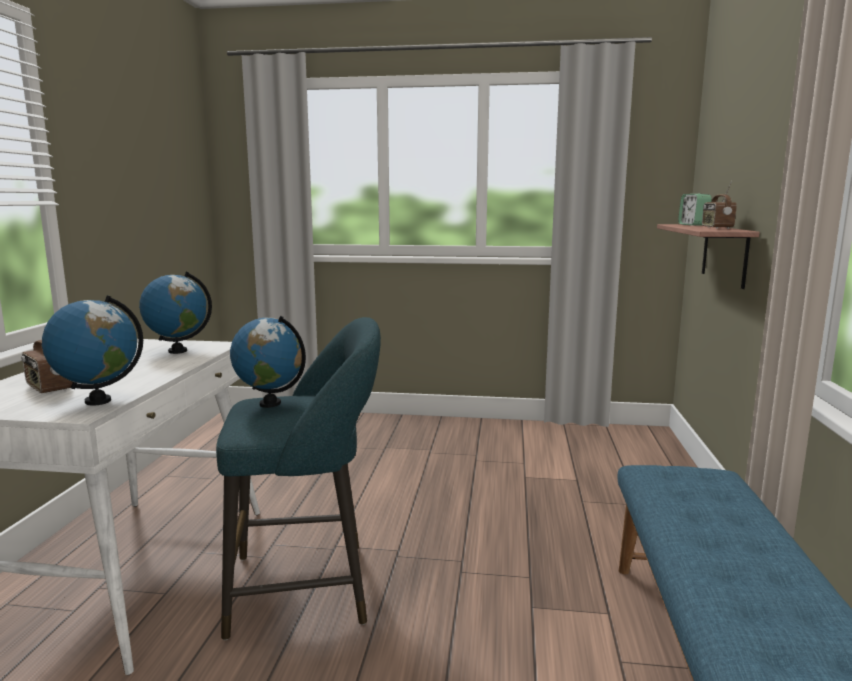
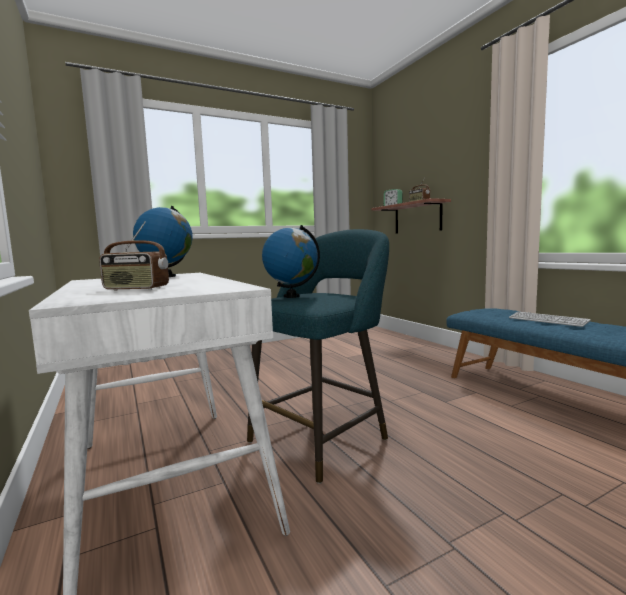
camera: 35 degrees left, 5 degrees down
globe [42,295,143,406] -> none
none -> keyboard [509,312,591,327]

